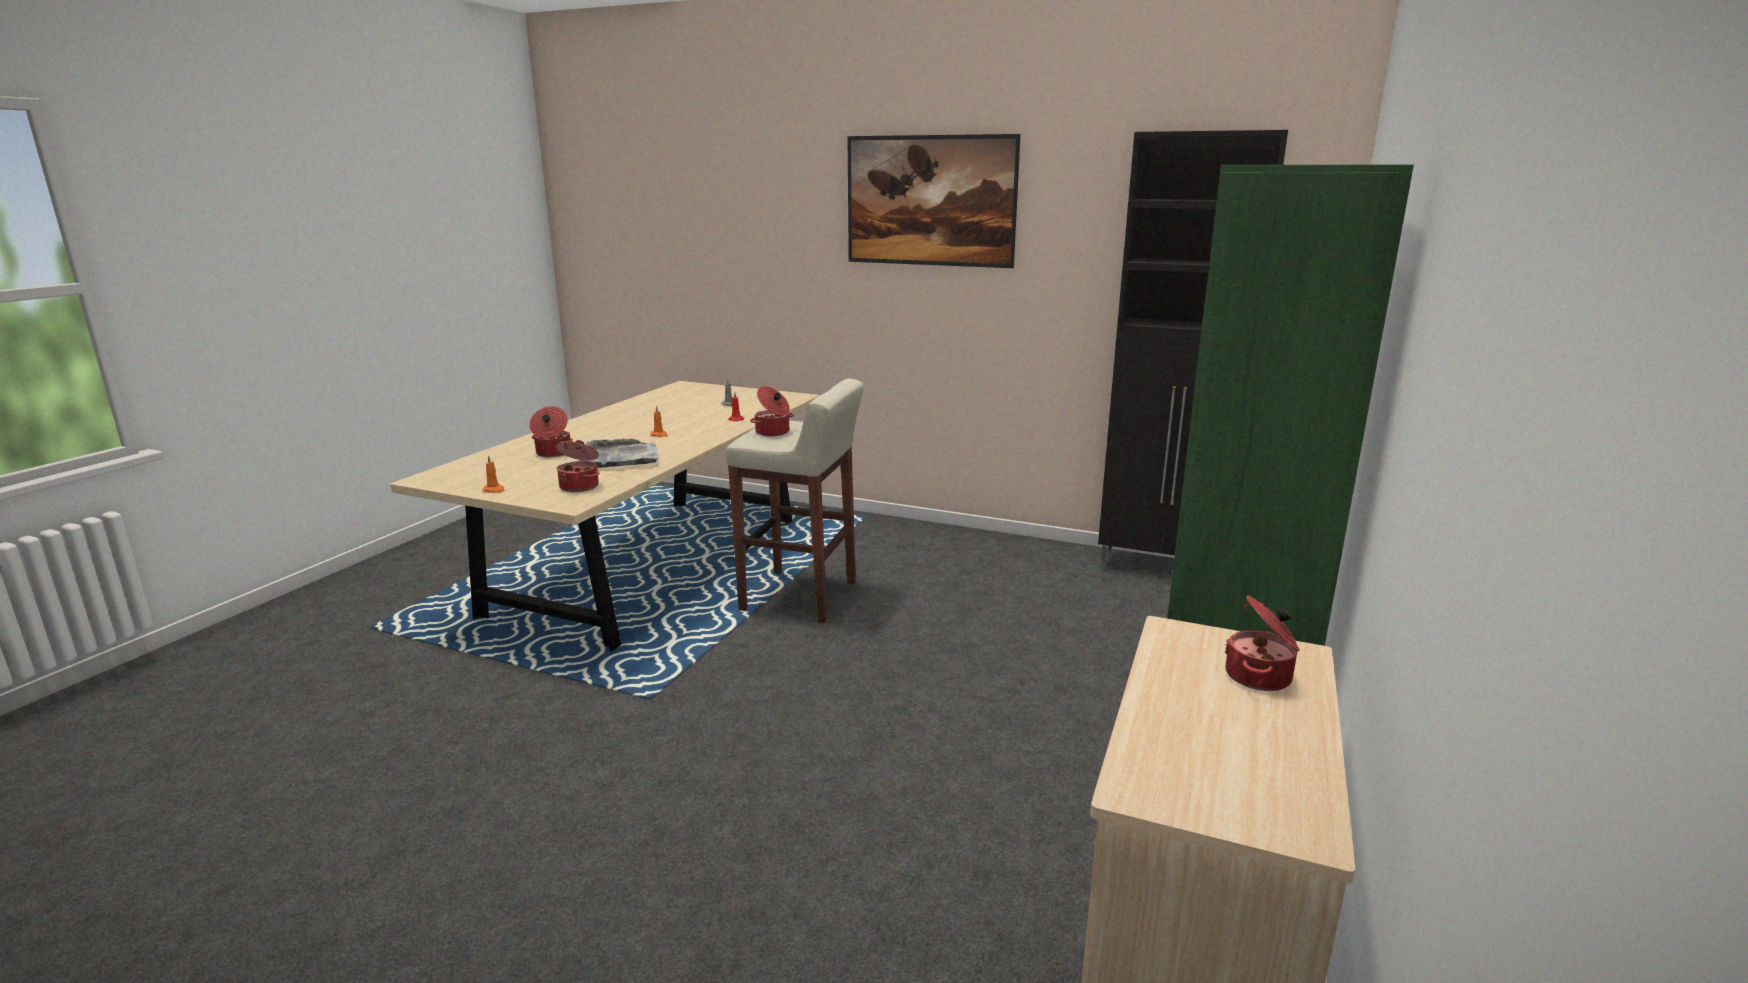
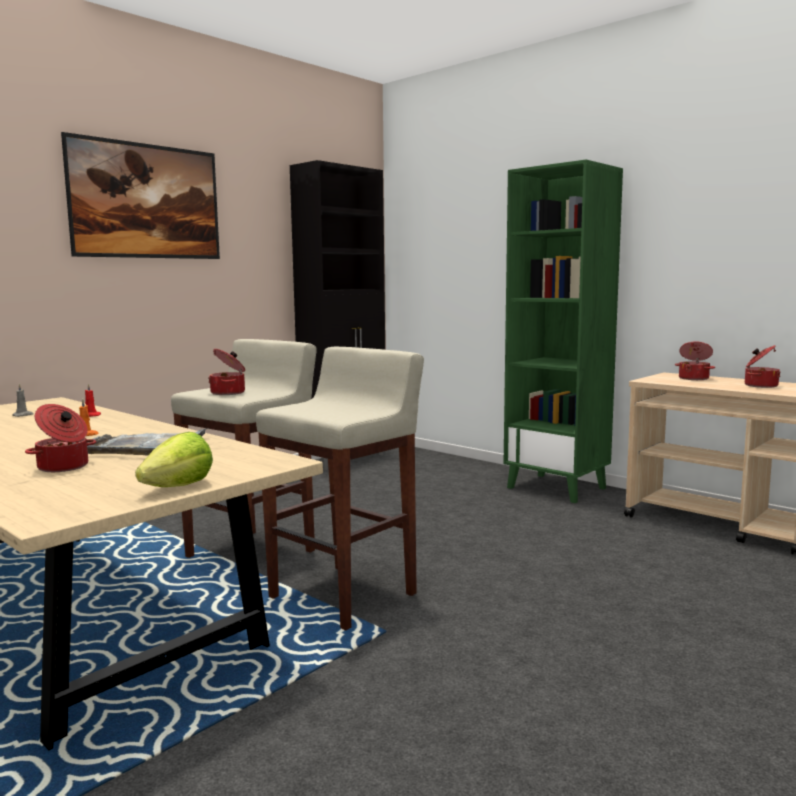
camera: 70 degrees left, 10 degrees down
orange candle [482,455,505,493] -> lettuce [135,432,213,487]
cooking pot [556,440,599,492] -> cooking pot moved to [745,345,781,388]
none -> beige stool [256,347,424,630]

